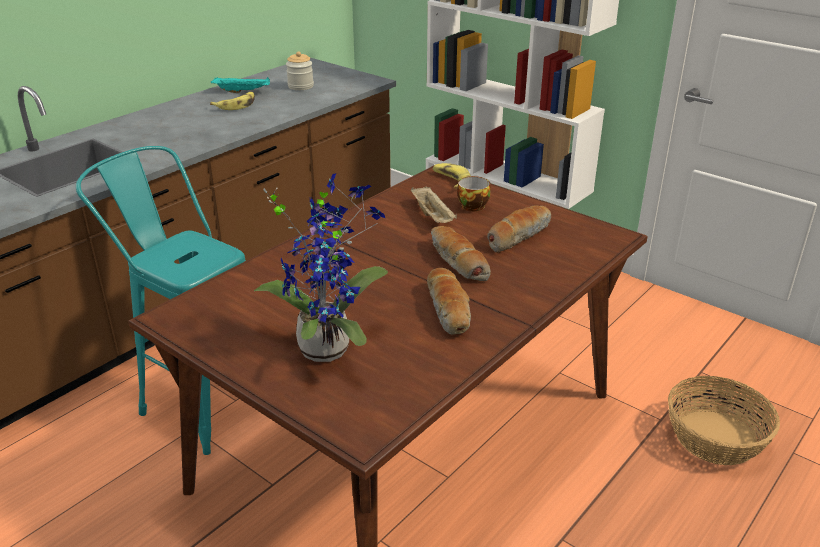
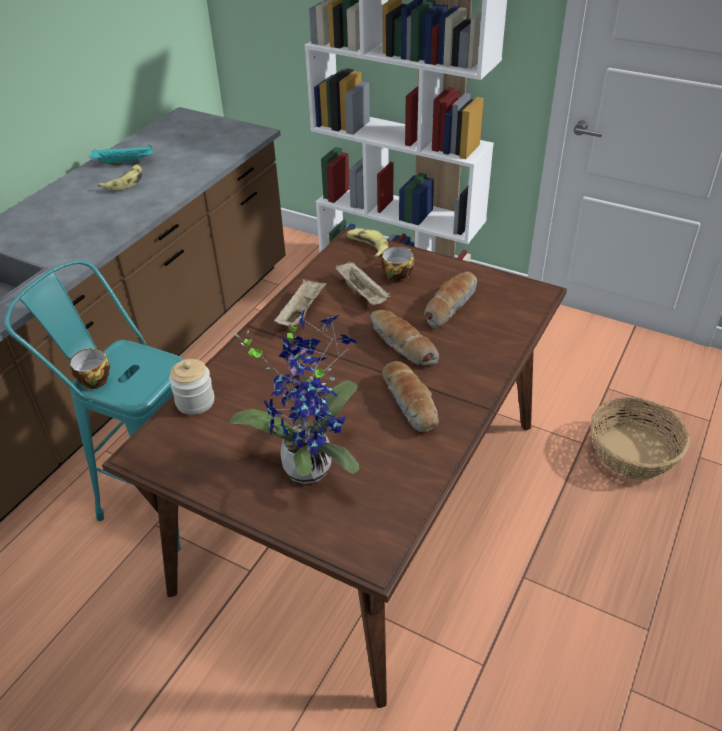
camera: 10 degrees left, 10 degrees up
jar [286,51,314,90] -> jar moved to [169,359,214,415]
none -> cup [70,348,110,389]
none -> beige tray [274,279,327,327]

